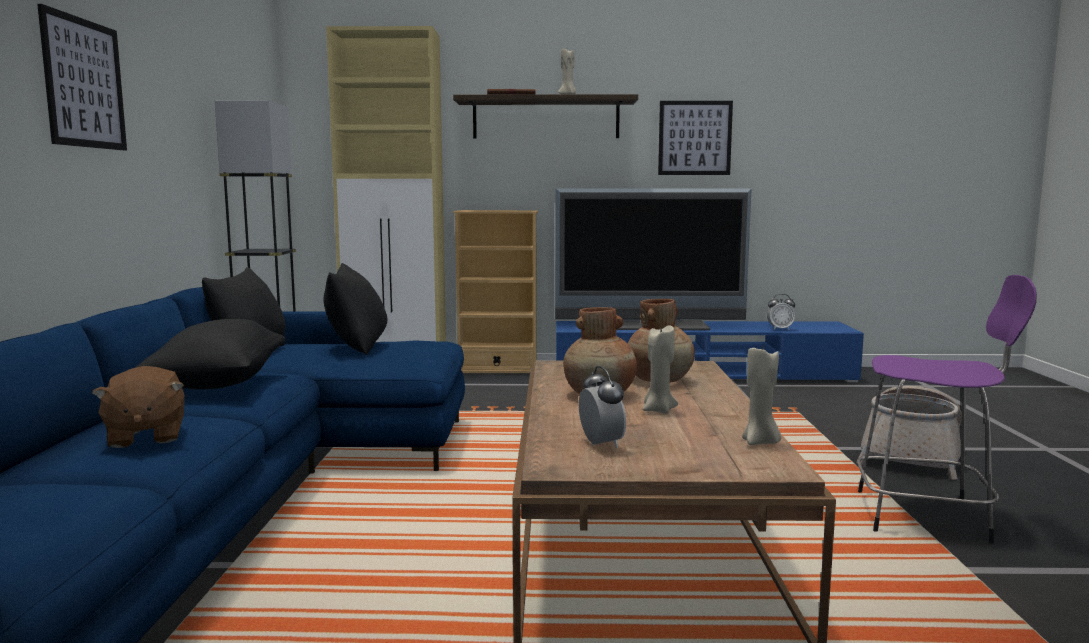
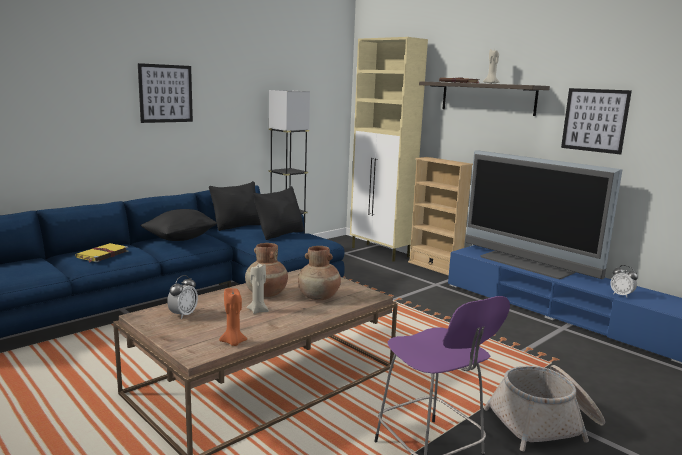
camera: 45 degrees right, 5 degrees up
brown plush toy [92,366,185,448] -> yellow book [75,243,129,263]
beige candle [742,346,781,445] -> orange candle [219,288,247,346]

